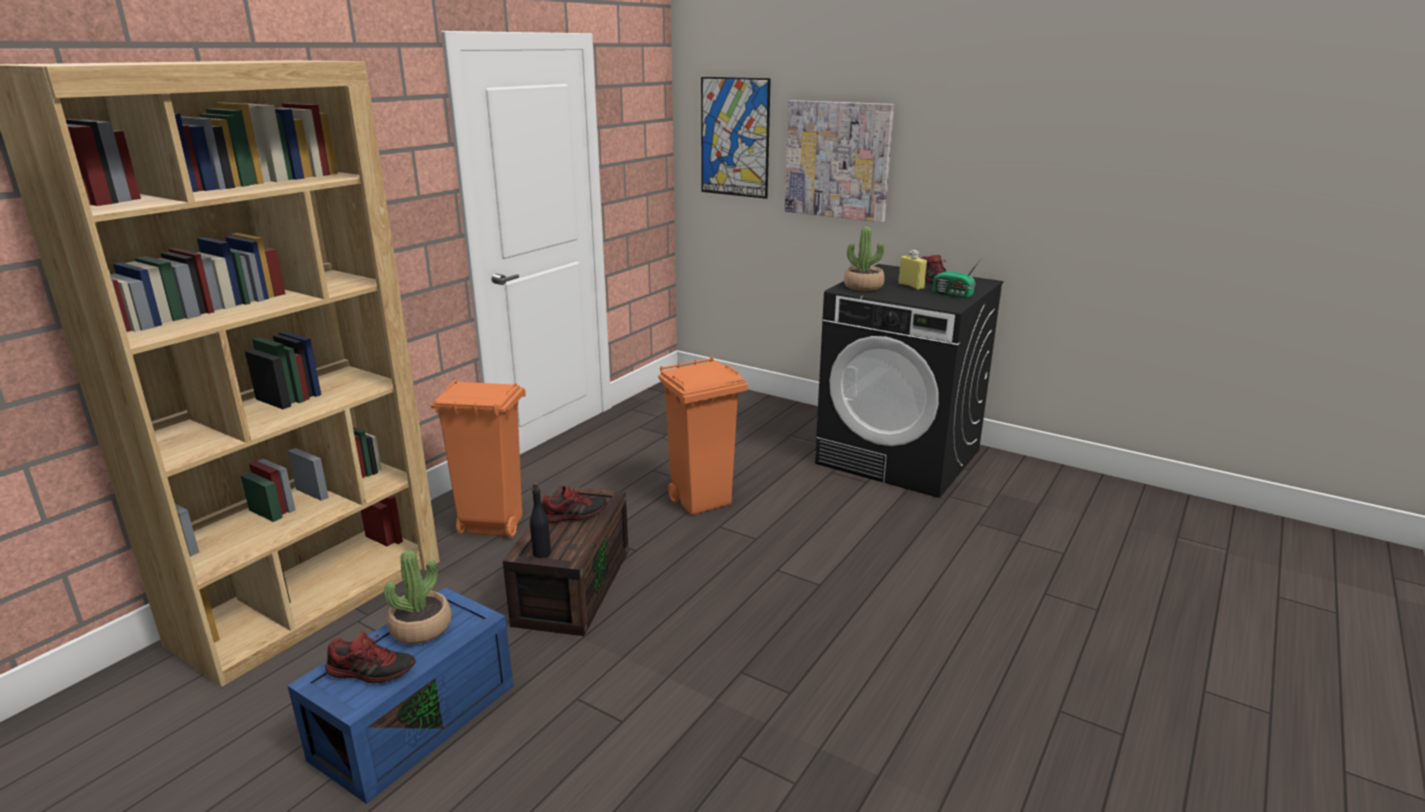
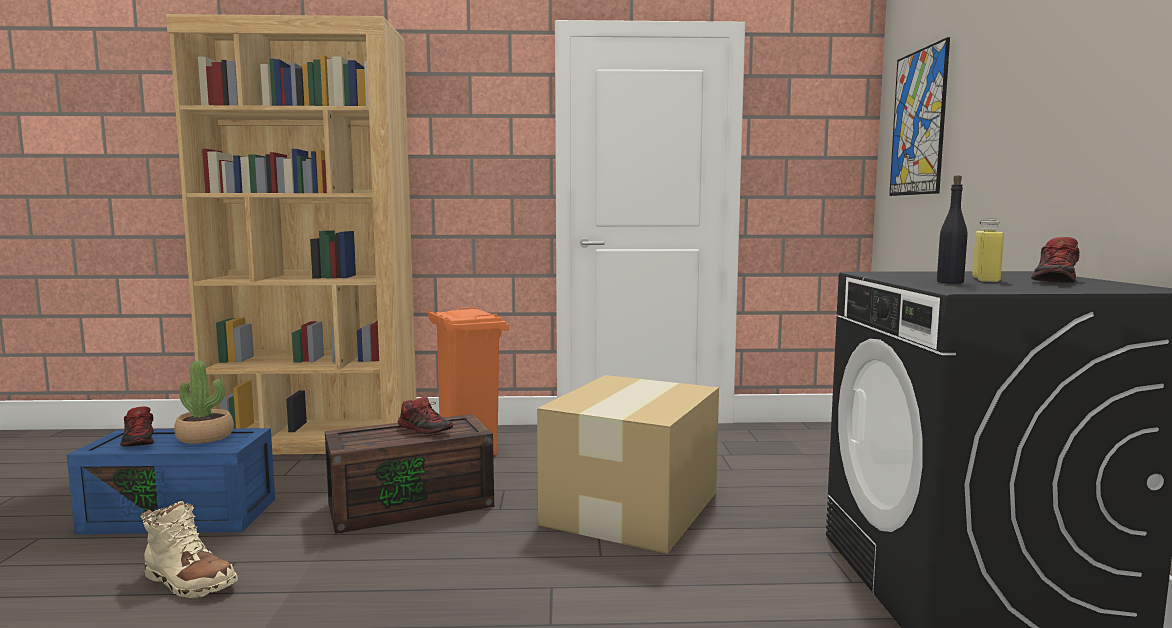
camera: 55 degrees right, 15 degrees down
black bottle [530,482,551,558] -> black bottle moved to [937,175,967,284]
orange trash can [658,357,748,515] -> cardboard box [537,375,719,554]
picture [785,100,894,222] -> none
potted plant [844,226,884,291] -> none
radio [933,259,981,298] -> none
none -> beige boot [140,501,238,599]

